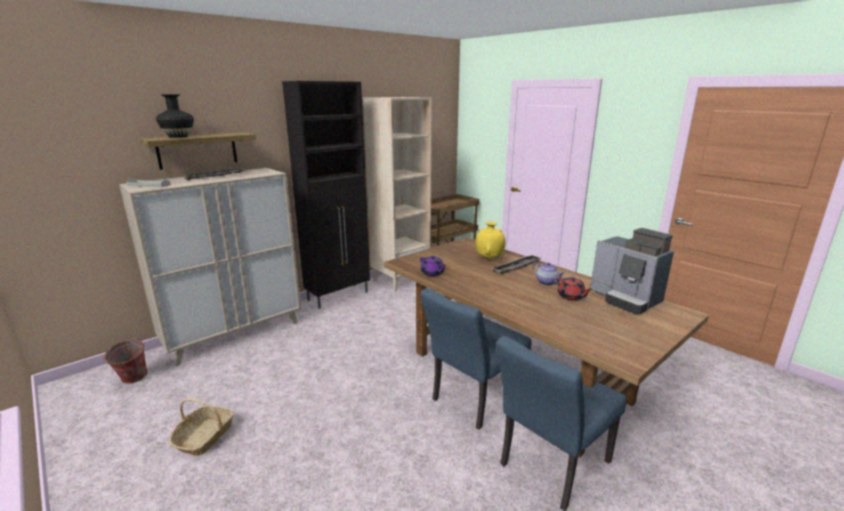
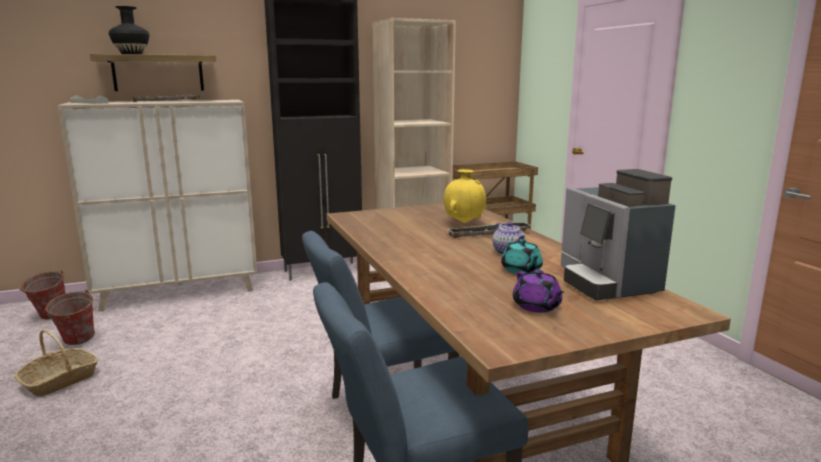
camera: 20 degrees right, 5 degrees down
purple teapot [420,256,447,276] -> purple teapot moved to [513,270,565,312]
red teapot [556,277,592,301] -> turquoise teapot [501,239,543,274]
none -> bucket [44,290,95,345]

